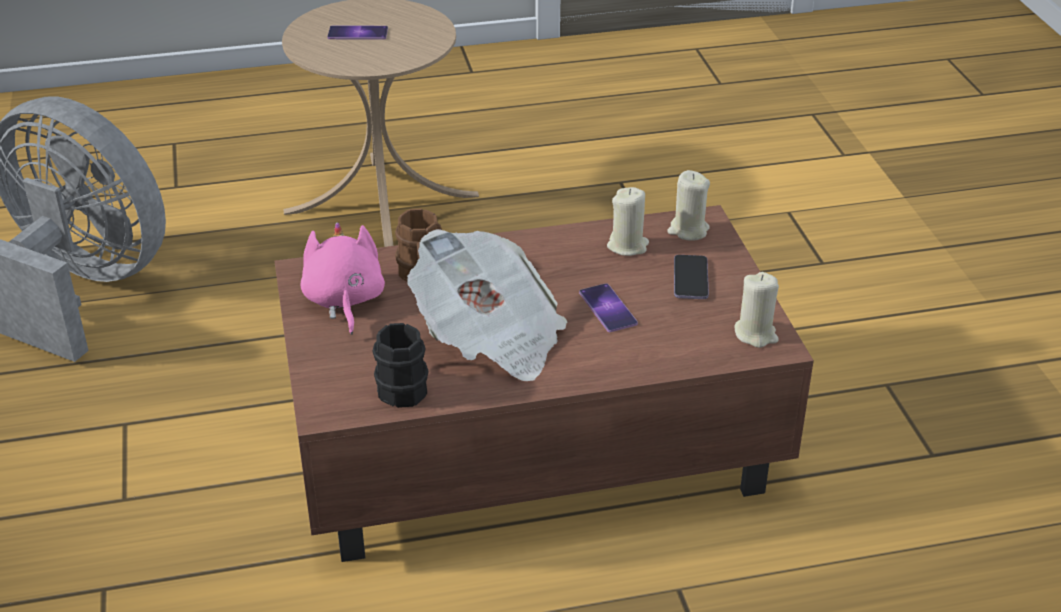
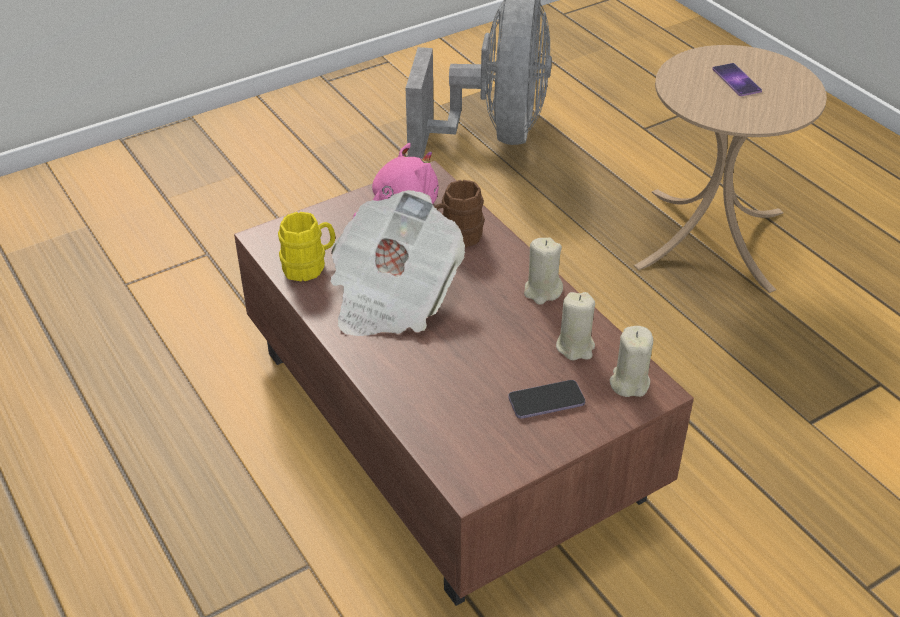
camera: 70 degrees right, 5 degrees up
black mug [373,323,429,408] -> yellow mug [278,212,335,281]
phone [579,283,638,332] -> none
beige candle [735,272,779,348] -> beige candle moved to [524,238,563,305]

